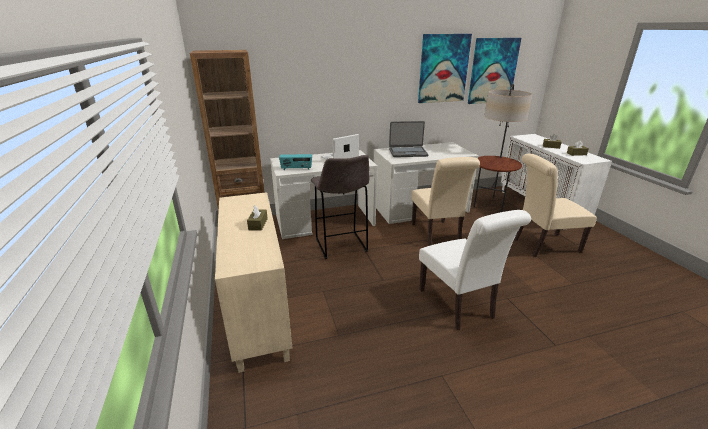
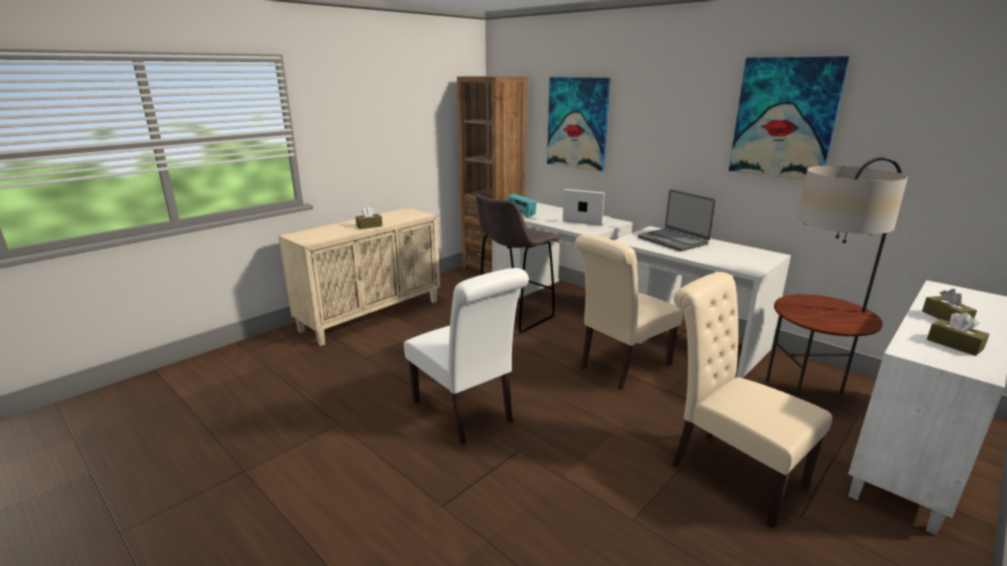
camera: 60 degrees right, 5 degrees down
white chair [419,210,531,330] -> white chair turned 75 degrees counterclockwise [404,268,529,445]
picture [468,38,521,104] -> picture moved to [547,77,610,172]

